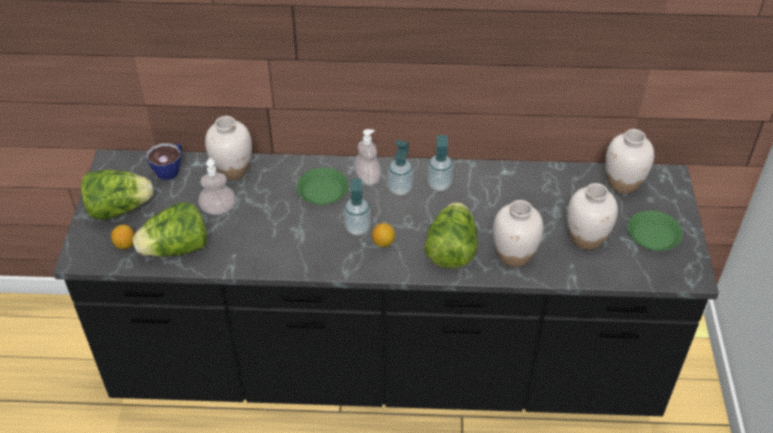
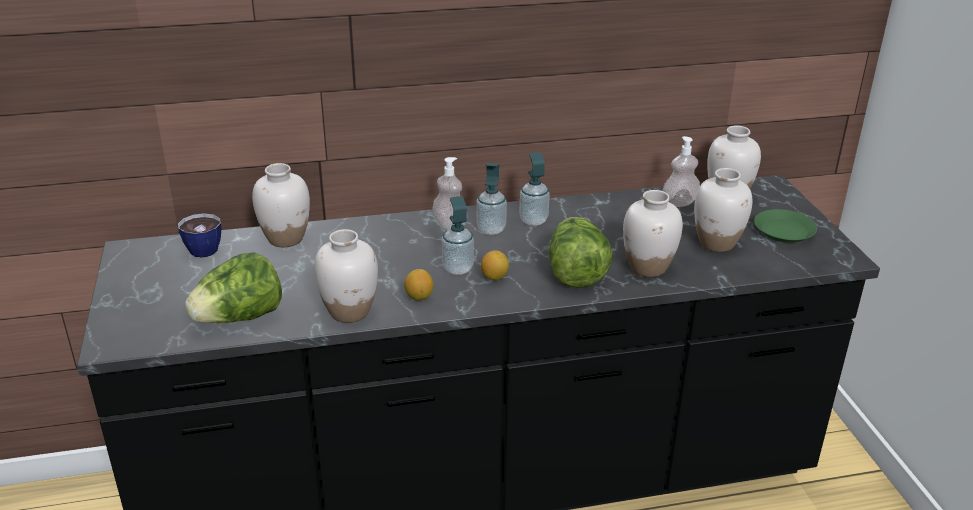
camera: 15 degrees left, 15 degrees down
lettuce [81,170,153,220] -> none
lemon [111,225,134,249] -> lemon moved to [404,269,433,300]
soap dispenser [198,158,236,215] -> soap dispenser moved to [662,136,700,207]
green plate [297,168,349,205] -> none
none -> white vase [314,229,378,323]

